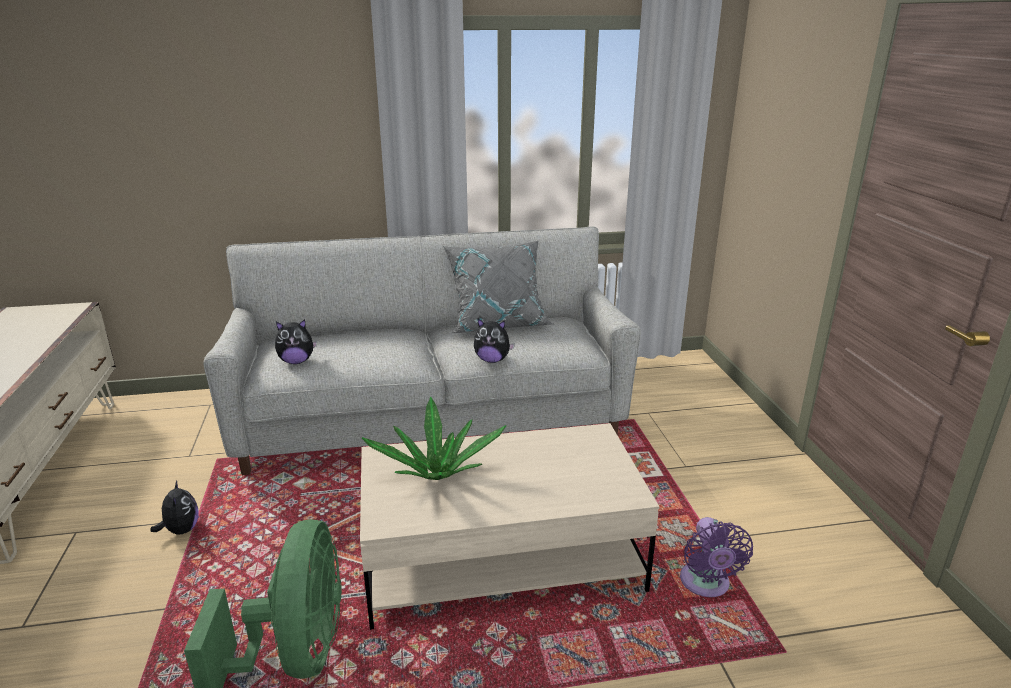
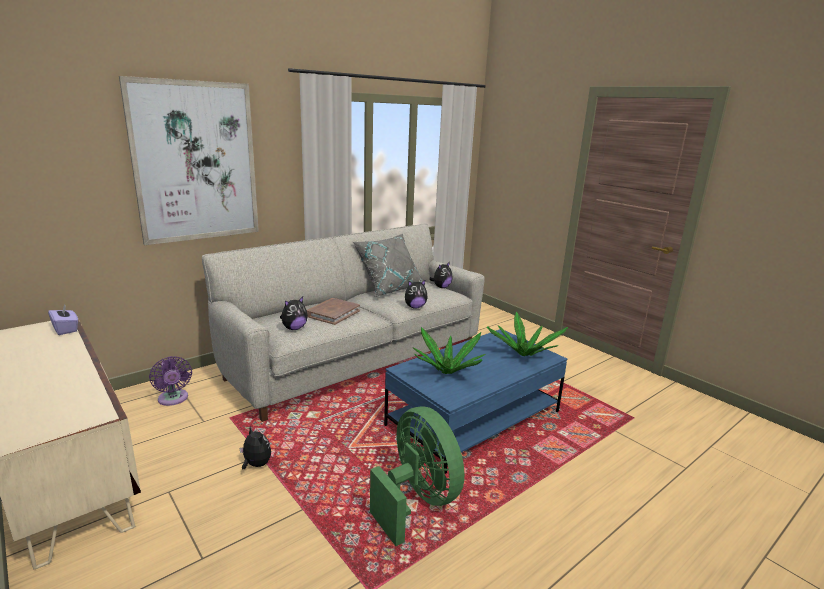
camera: 30 degrees left, 5 degrees down
beige coffee table [360,423,659,630] -> blue coffee table [384,329,567,474]
purple fan [680,517,753,597] -> purple fan moved to [149,356,192,406]
none -> purple tissue box [48,303,78,335]
none -> picture [119,76,259,245]
none -> brown book [307,298,360,325]
none -> plush toy [429,262,453,288]
none -> potted plant [487,312,568,356]

